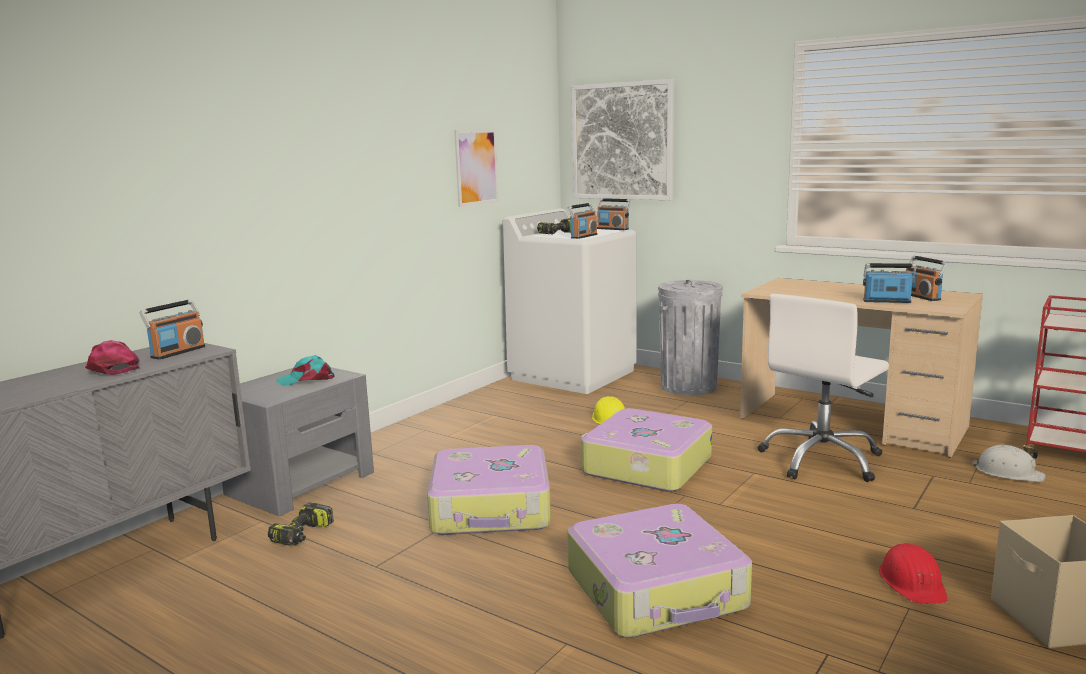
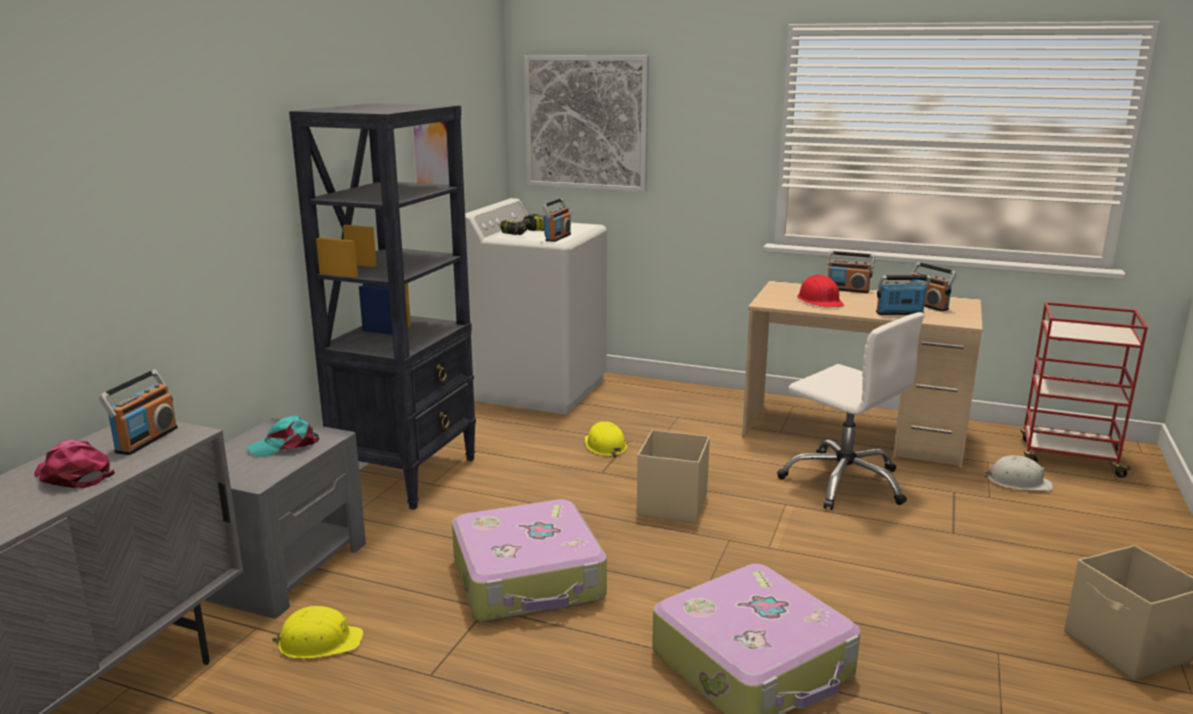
camera: 15 degrees left, 5 degrees up
power drill [268,503,334,546] -> yellow hard hat [272,606,363,659]
suitcase [581,408,712,492] -> beige storage box [637,430,710,523]
radio [597,198,631,230] -> radio moved to [827,251,875,293]
grey trash can [658,280,723,395] -> none
white office chair [758,294,889,482] -> white office chair turned 75 degrees counterclockwise [777,312,924,510]
red hard hat [879,543,948,604] -> red hard hat moved to [797,275,844,308]
none -> black bookcase [289,103,476,510]

